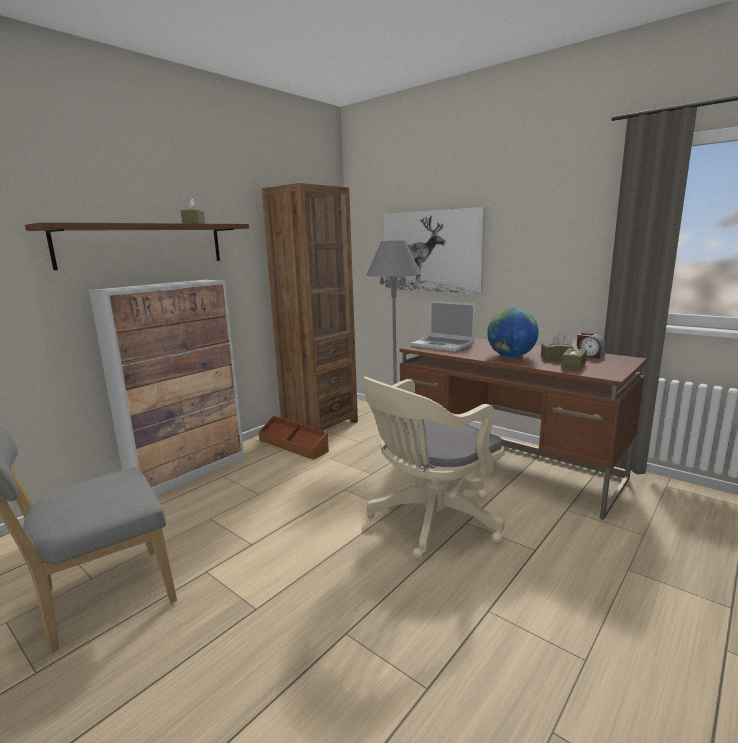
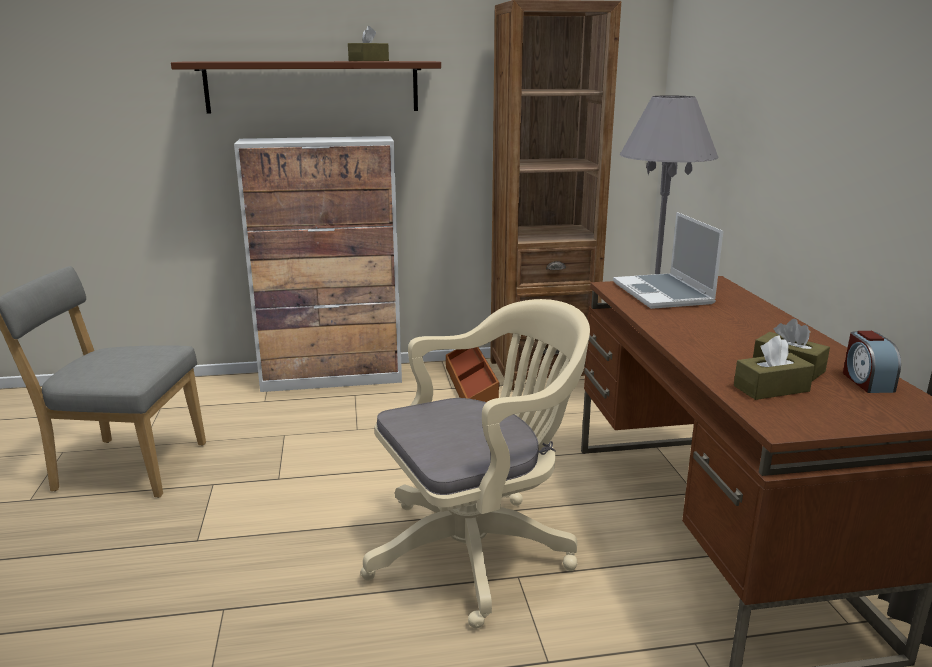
camera: 40 degrees right, 5 degrees up
beige office chair [363,377,505,559] -> beige office chair turned 150 degrees clockwise [361,299,590,628]
picture [384,207,485,294] -> none
globe [487,308,539,357] -> none

